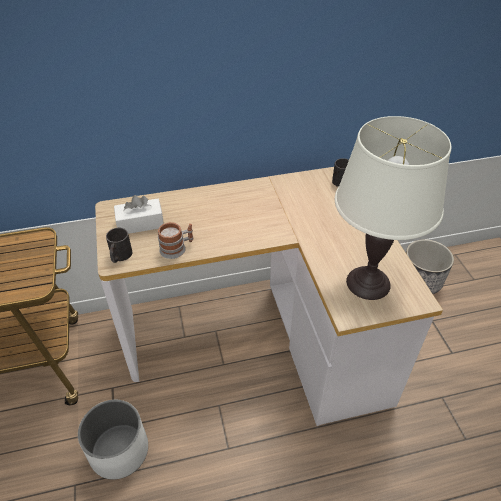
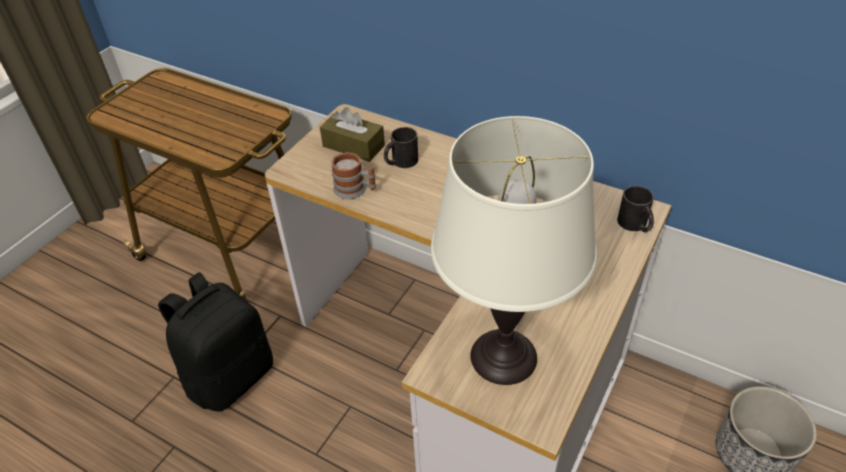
camera: 45 degrees right, 0 degrees up
white planter [78,400,148,480] -> black backpack [158,272,273,412]
black mug [106,228,132,263] -> black mug moved to [384,127,418,168]
white tissue box [114,195,164,234] -> brown tissue box [320,107,385,162]

